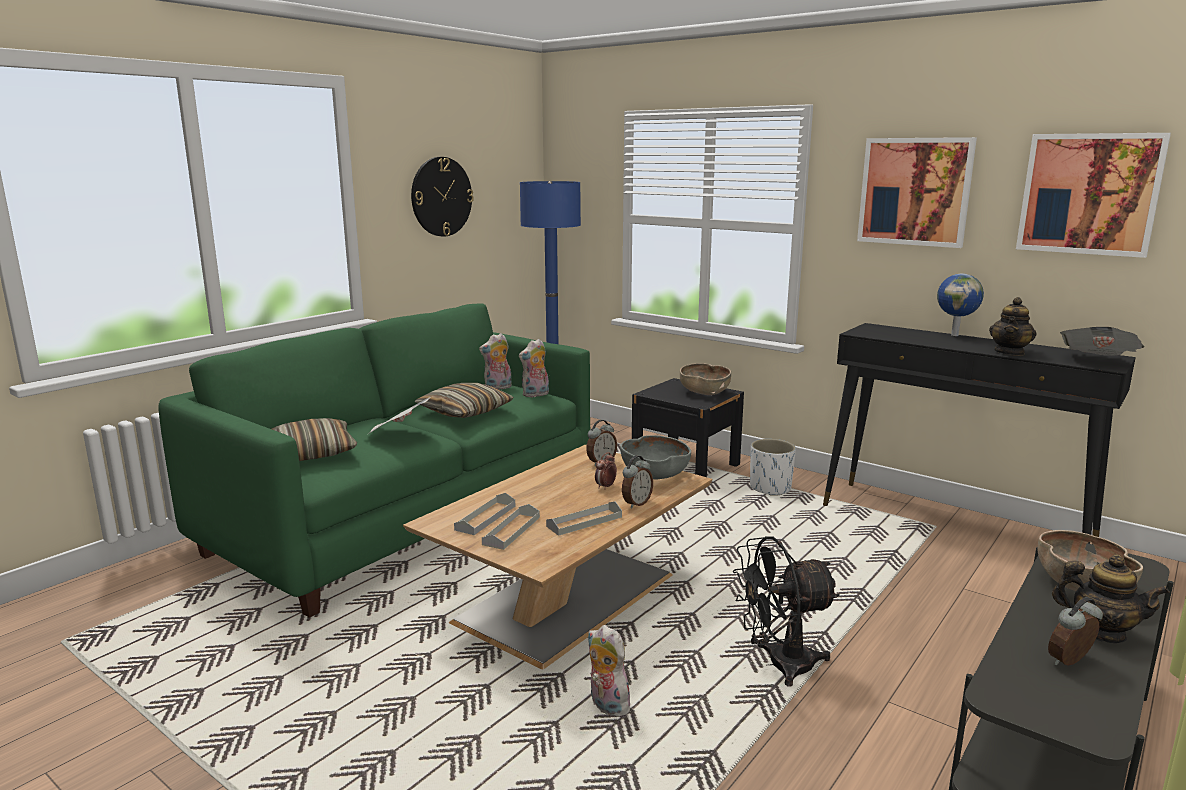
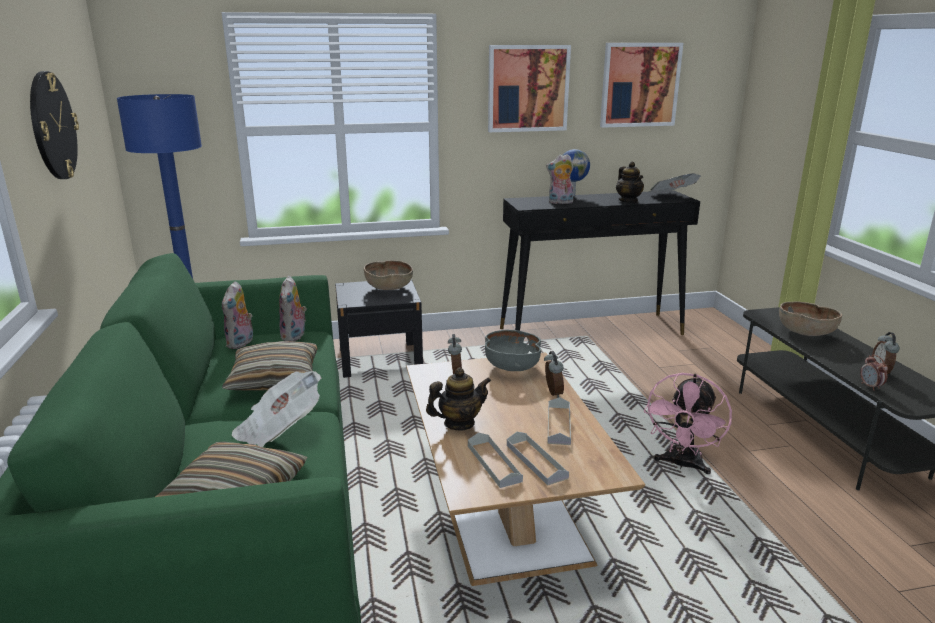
camera: 50 degrees left, 5 degrees up
plush toy [588,625,634,716] -> plush toy moved to [546,154,574,204]
alarm clock [595,452,617,489] -> alarm clock moved to [860,355,888,391]
black fan [733,536,839,687] -> pink fan [644,373,732,474]
white planter [750,439,796,496] -> none
teapot [1052,554,1170,643] -> teapot moved to [426,367,491,431]

